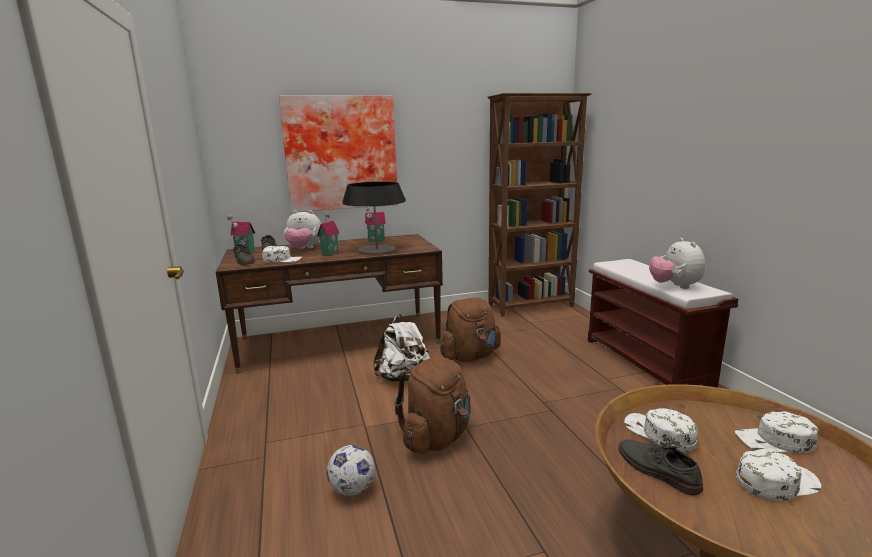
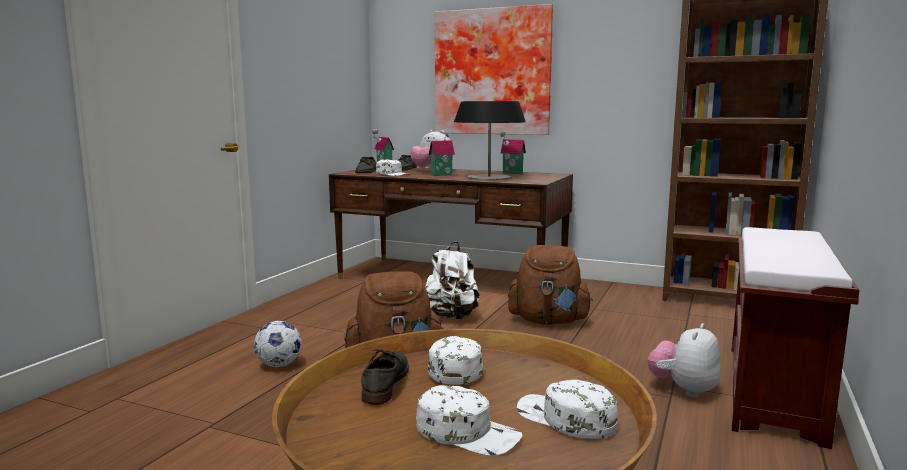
camera: 40 degrees right, 5 degrees down
plush toy [649,238,705,289] -> plush toy moved to [648,323,721,398]

